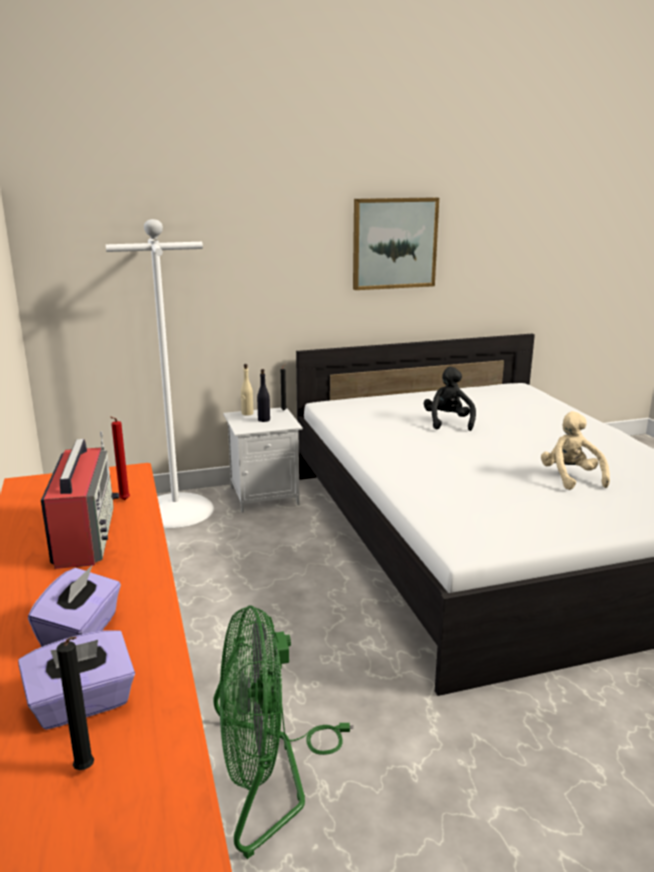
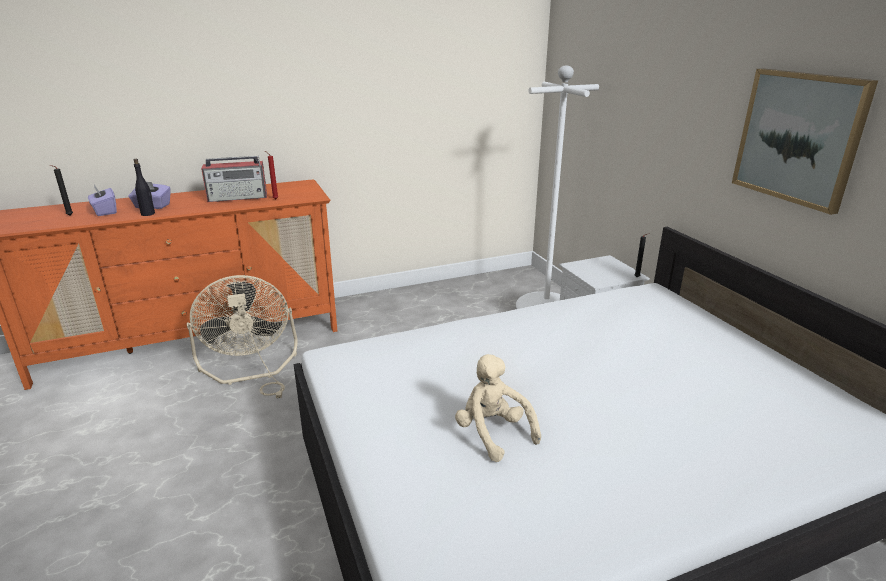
camera: 85 degrees right, 5 degrees up
green fan [213,605,353,859] -> beige fan [187,275,298,398]
beige bottle [241,364,254,416] -> none
black bottle [257,369,270,422] -> black bottle moved to [134,159,155,216]
black plush toy [424,367,476,431] -> none
beige plush toy [541,411,610,490] -> beige plush toy turned 105 degrees counterclockwise [455,354,541,462]

